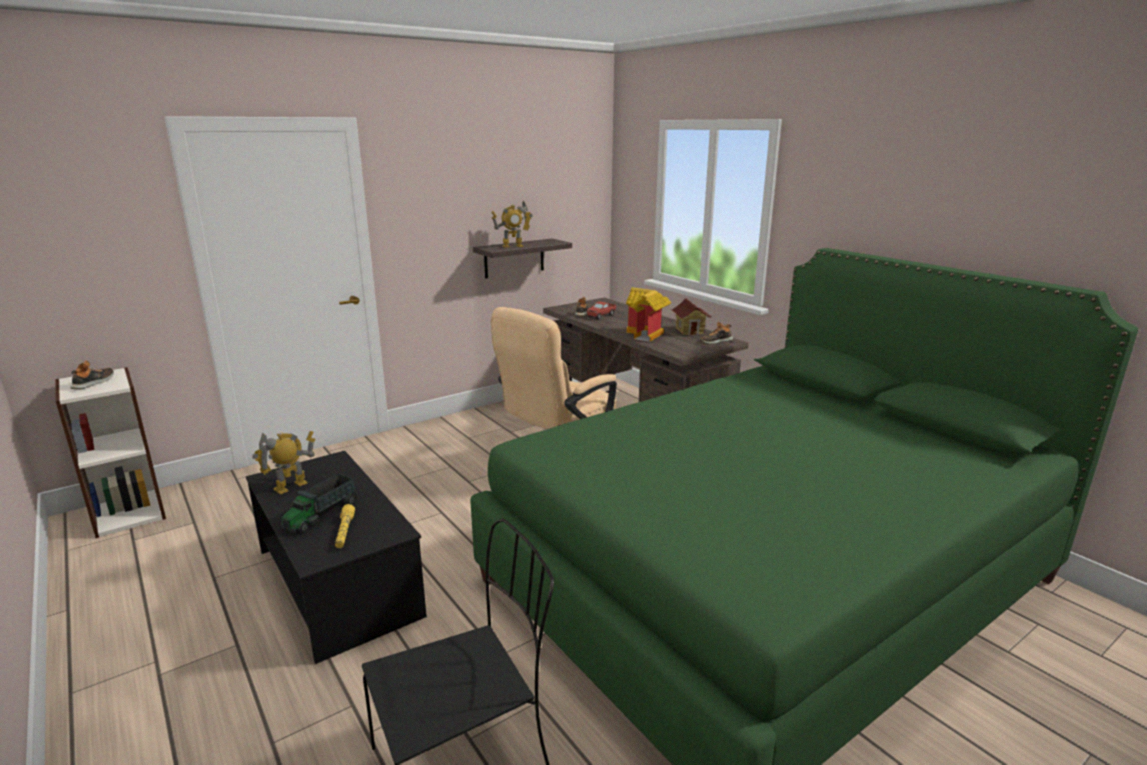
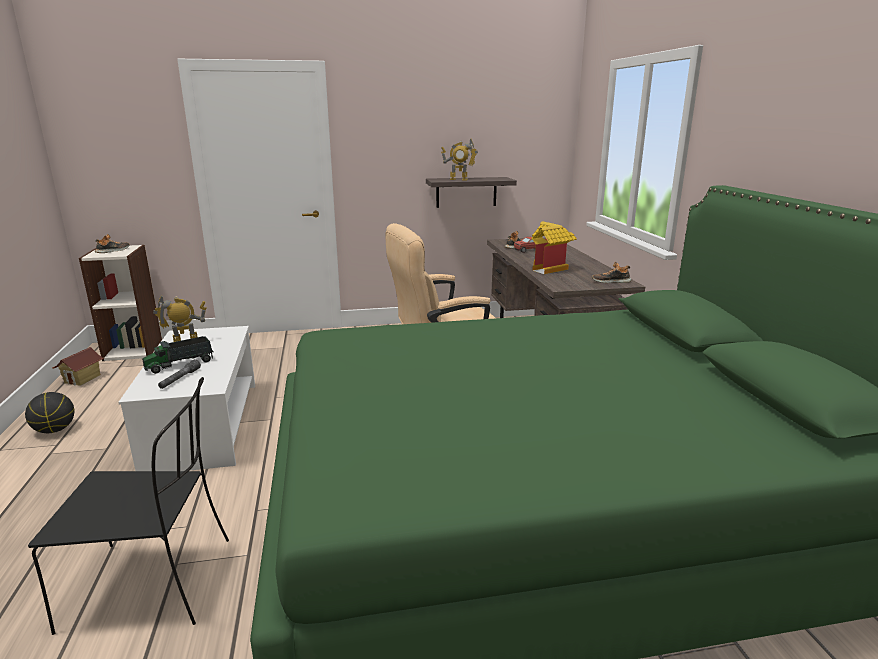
camera: 25 degrees right, 0 degrees up
black coffee table [246,451,427,664] -> white coffee table [118,326,255,471]
yellow flashlight [335,504,355,548] -> grey flashlight [158,359,201,389]
toy house [671,299,711,335] -> toy house moved to [52,347,104,386]
none -> basketball [25,392,74,433]

